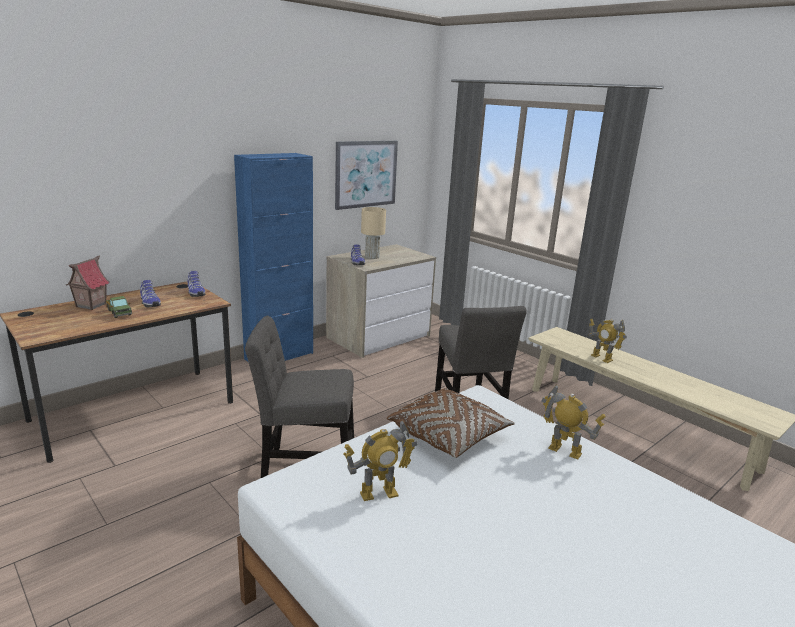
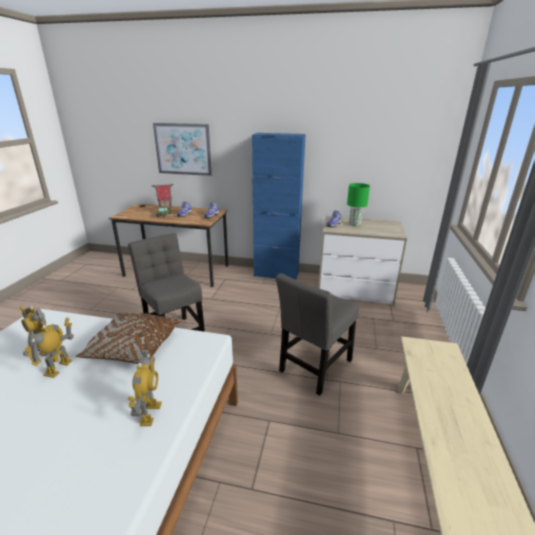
camera: 55 degrees right, 5 degrees up
picture [335,141,398,210] -> picture moved to [153,123,212,176]
beige table lamp [361,207,386,259] -> green table lamp [347,183,370,226]
toy robot [588,319,627,363] -> toy robot moved to [23,318,74,378]

